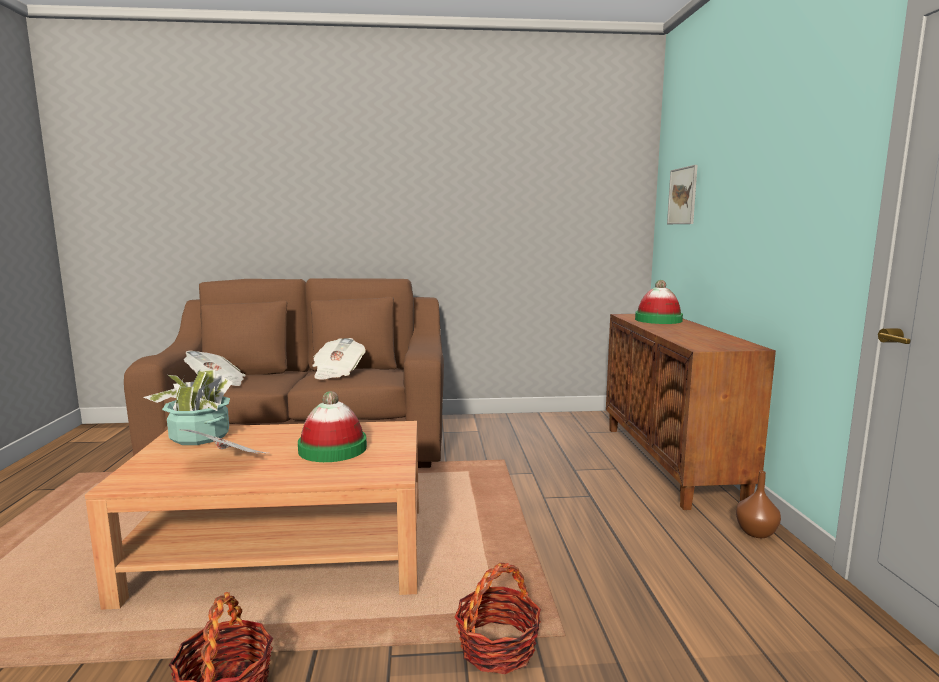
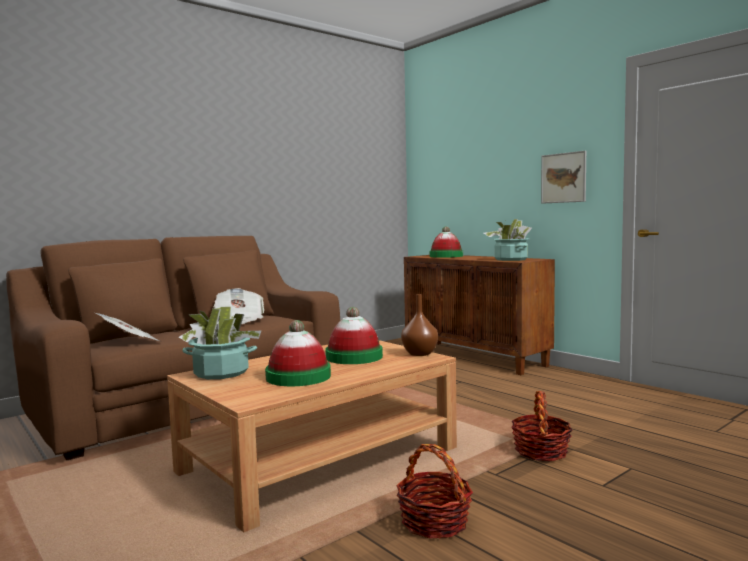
camera: 35 degrees left, 5 degrees down
newspaper [181,429,267,454] -> hat [265,320,331,386]
picture [667,165,698,224] -> picture moved to [541,151,586,204]
brown vase [736,471,781,538] -> brown vase moved to [401,294,438,356]
none -> potted plant [484,219,532,261]

